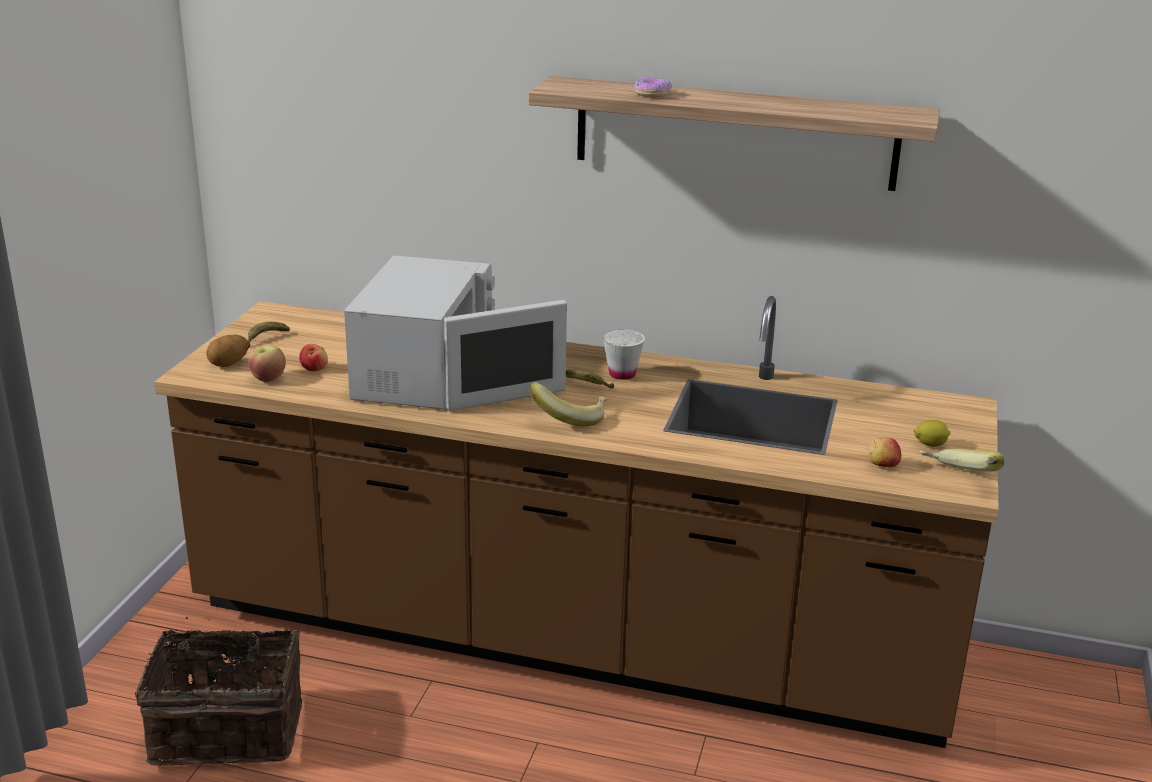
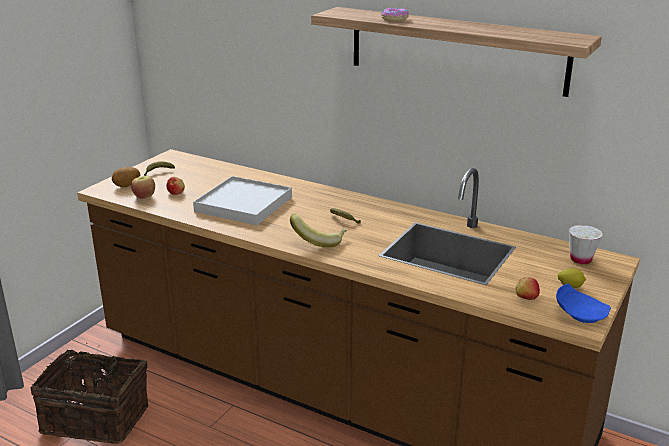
camera: 15 degrees right, 0 degrees up
white microwave [344,255,567,411] -> white tray [193,176,292,225]
white cup [603,329,645,380] -> white cup moved to [569,225,602,264]
banana [919,449,1004,472] -> blue plate [556,283,611,323]

